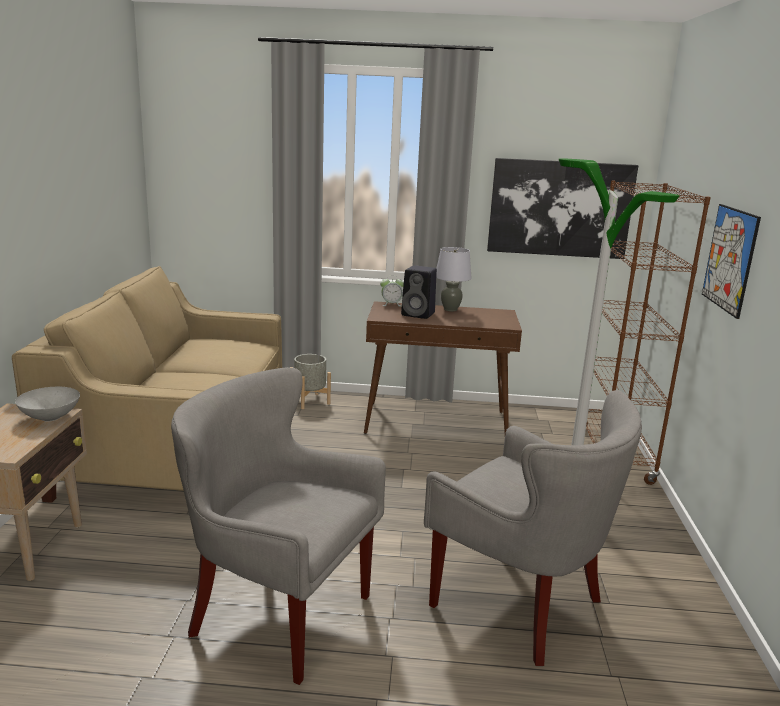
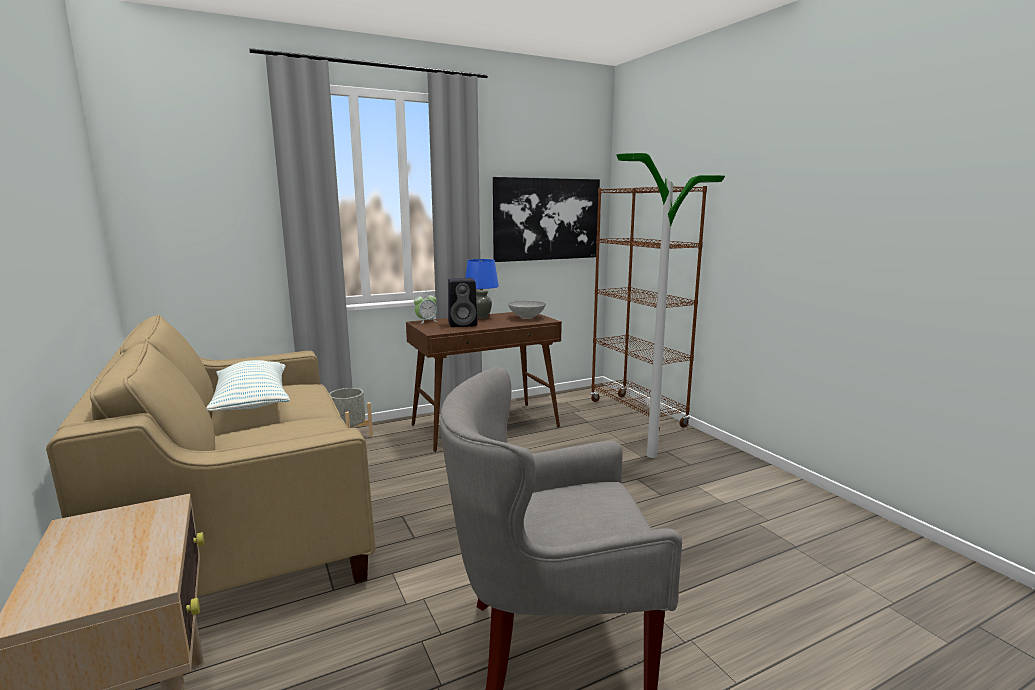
camera: 30 degrees left, 5 degrees down
grey bowl [15,387,80,421] -> grey bowl moved to [508,301,546,319]
grey armchair [424,390,642,666] -> none
grey table lamp [436,247,471,311] -> blue table lamp [465,259,499,319]
picture [702,204,761,319] -> none
none -> pillow [206,360,290,411]

